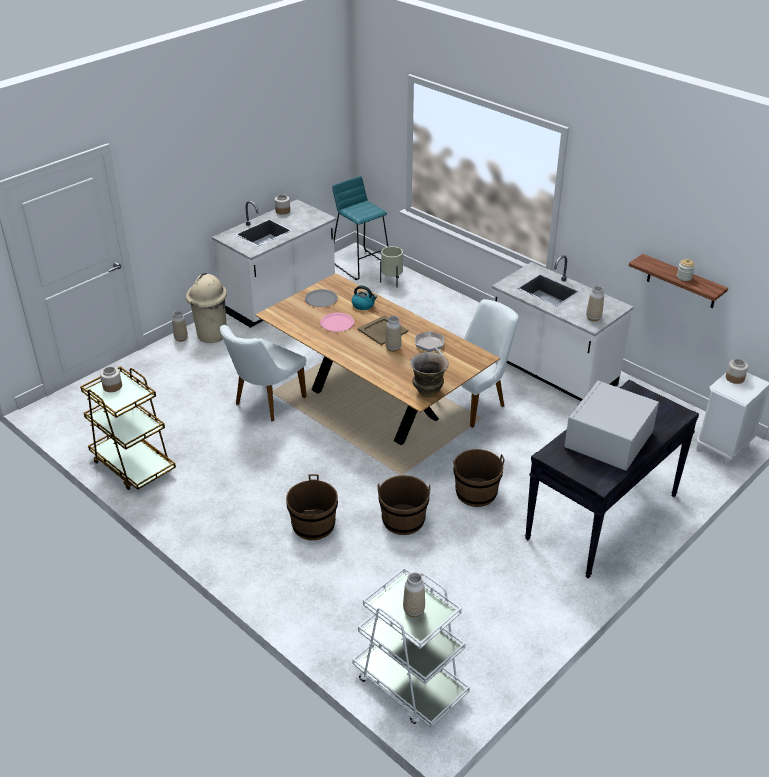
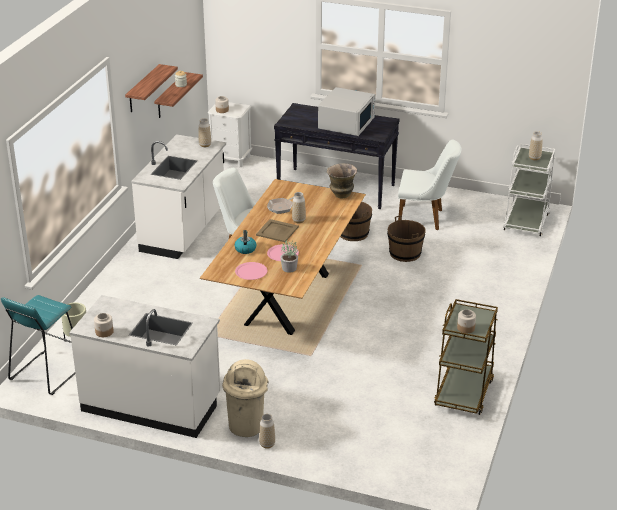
camera: 115 degrees left, 5 degrees down
white chair [220,325,307,421] -> white chair moved to [398,140,462,230]
brown bucket [286,474,338,540] -> none
grey plate [305,289,338,307] -> pink plate [235,262,267,280]
white microwave [564,381,659,471] -> white microwave turned 75 degrees counterclockwise [318,87,375,136]
none -> shelf [125,64,178,112]
none -> potted plant [280,239,298,273]

